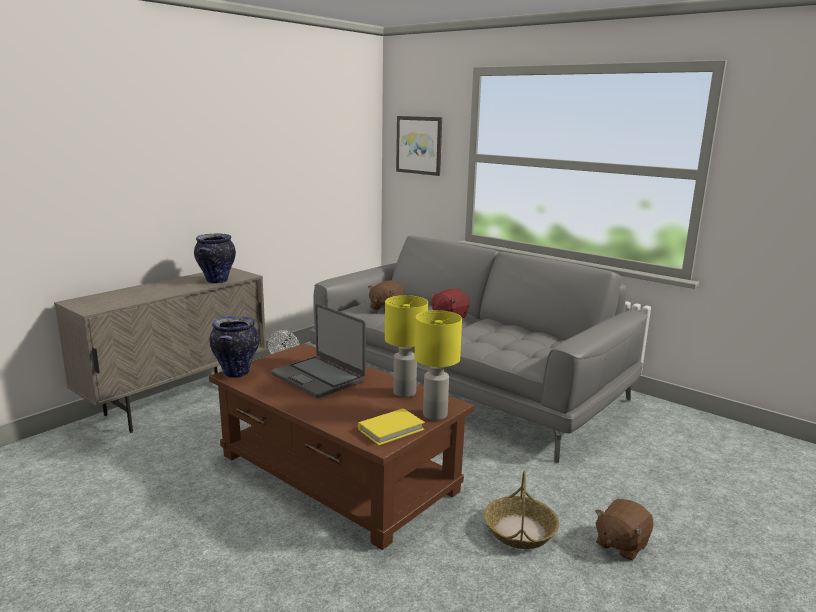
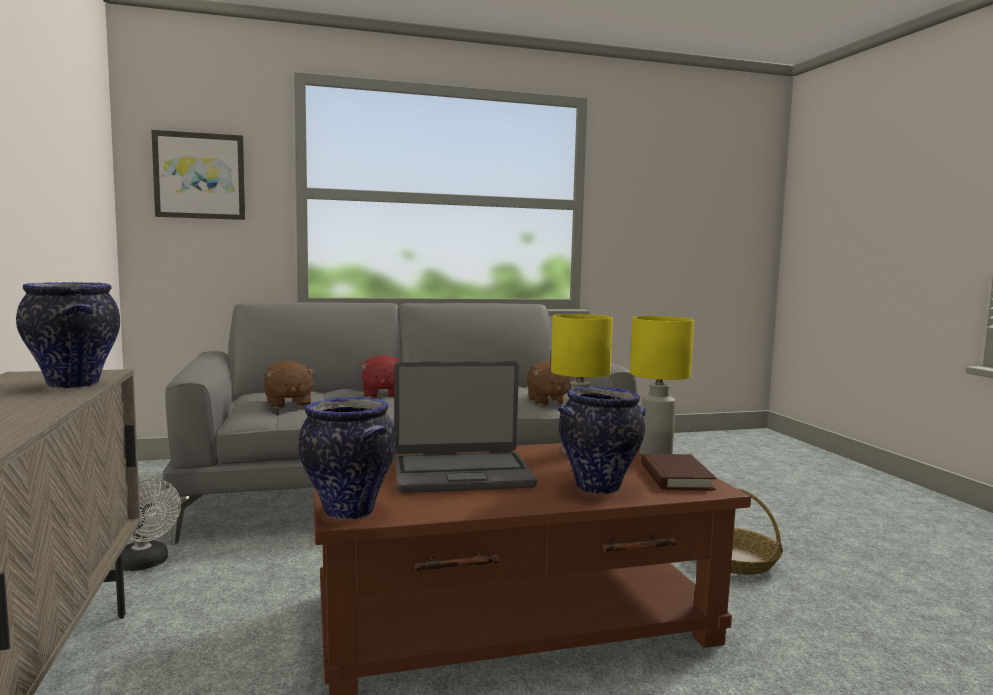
camera: 55 degrees left, 10 degrees down
yellow book [358,408,425,445] -> brown book [641,454,716,490]
brown plush toy [595,499,653,561] -> brown plush toy moved to [527,361,575,406]
none -> vase [558,386,645,494]

